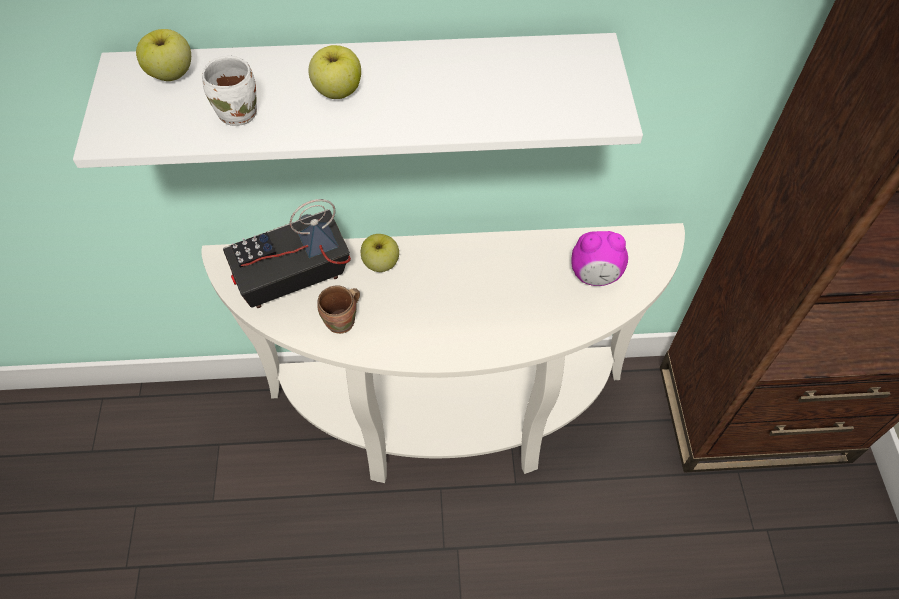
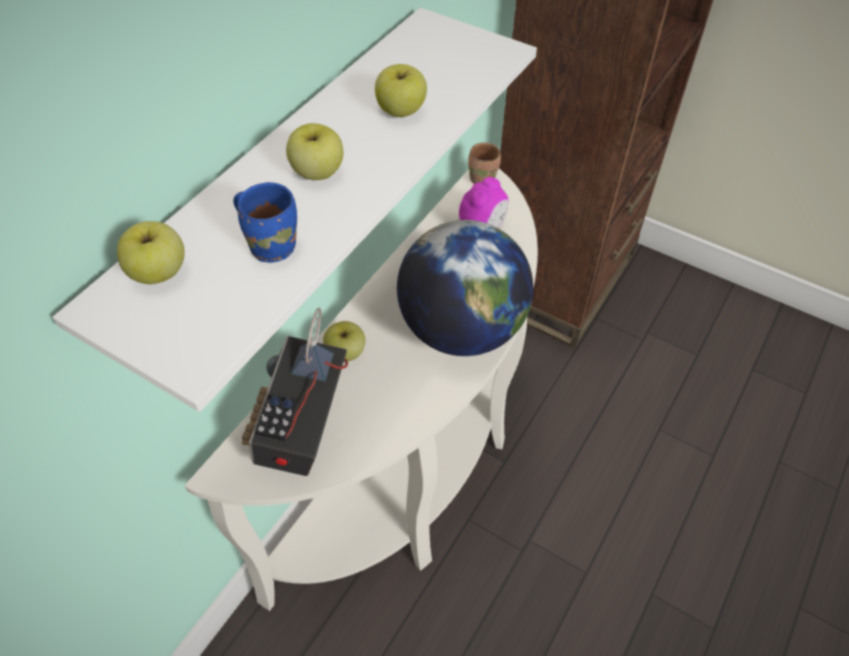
camera: 55 degrees left, 5 degrees down
white mug [202,56,257,126] -> blue mug [233,182,297,263]
brown mug [317,285,360,334] -> brown mug moved to [468,142,501,184]
none -> apple [375,64,427,117]
none -> globe [397,220,533,356]

